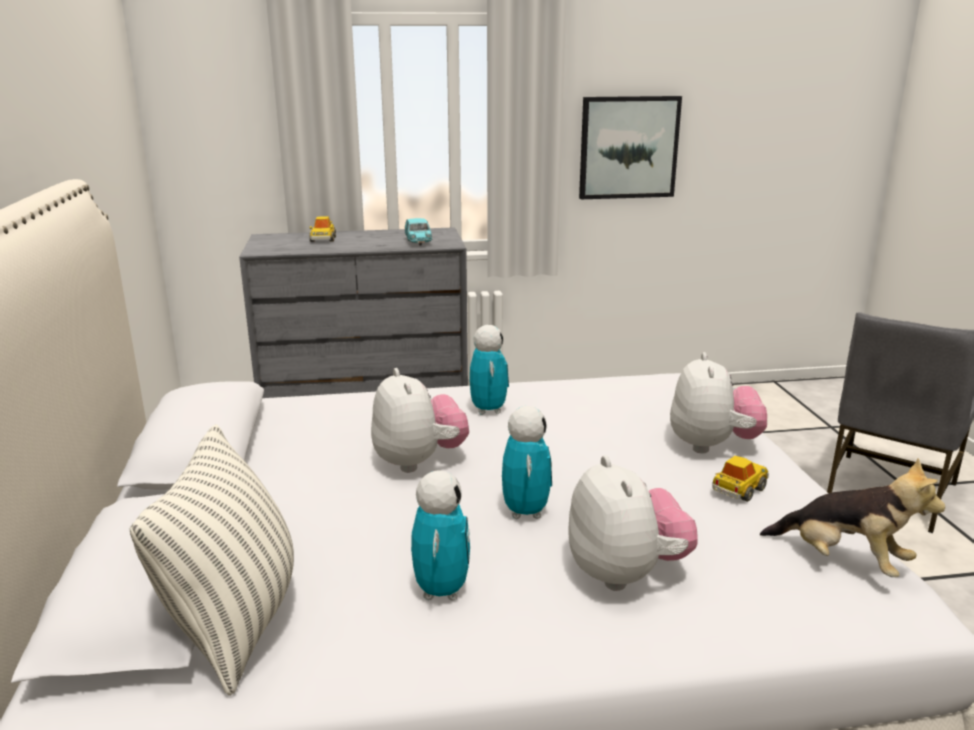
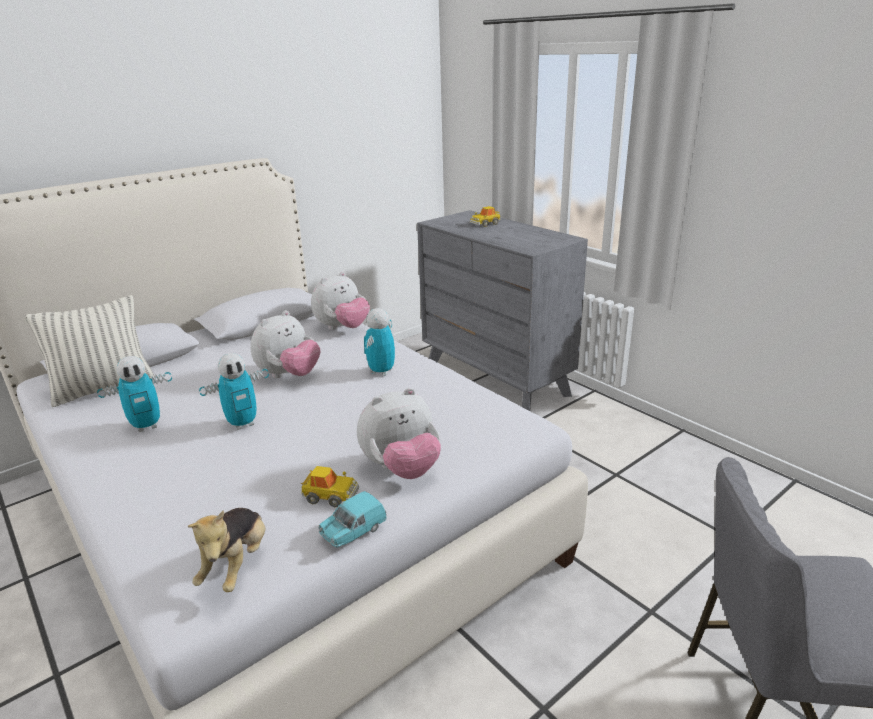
camera: 60 degrees right, 5 degrees up
turquoise toy car [405,218,432,246] -> turquoise toy car moved to [318,491,387,548]
toy robot [470,325,509,415] -> toy robot turned 150 degrees clockwise [364,308,395,376]
plush toy [569,455,698,591] -> plush toy moved to [311,272,370,330]
picture [579,96,682,199] -> none

